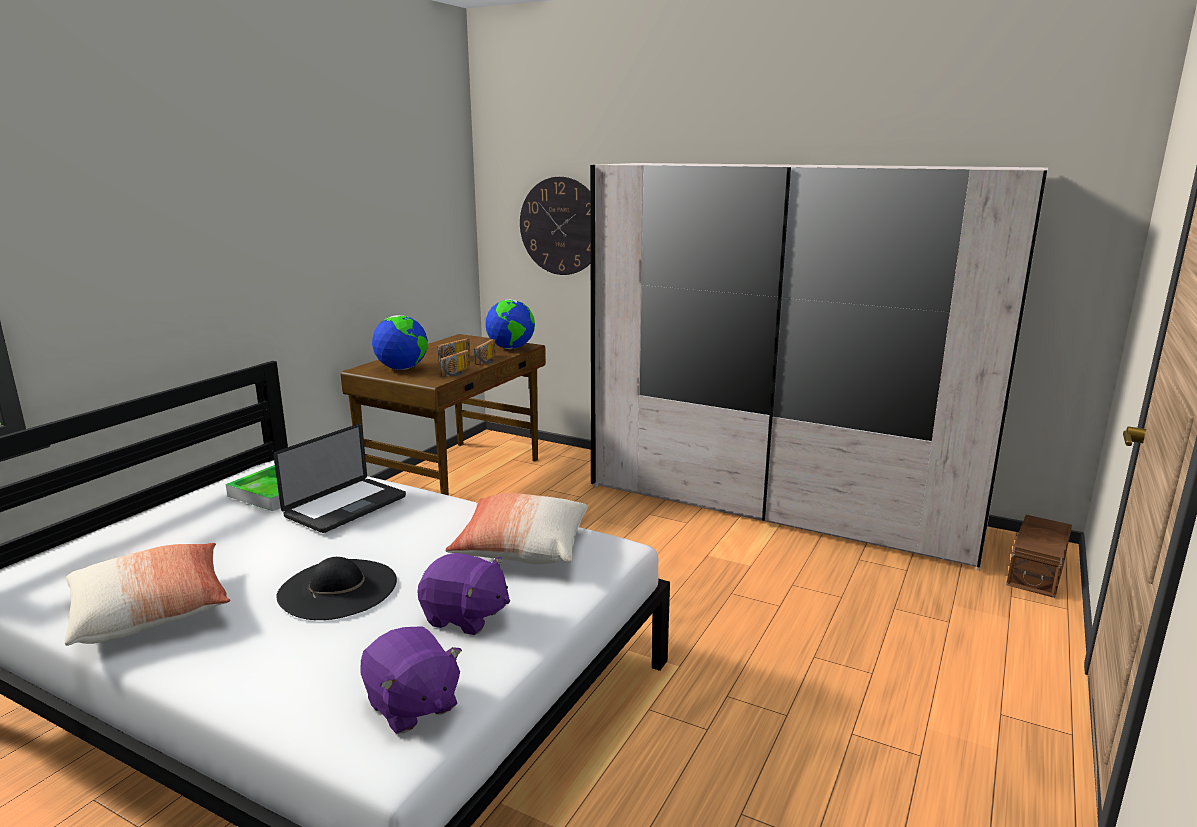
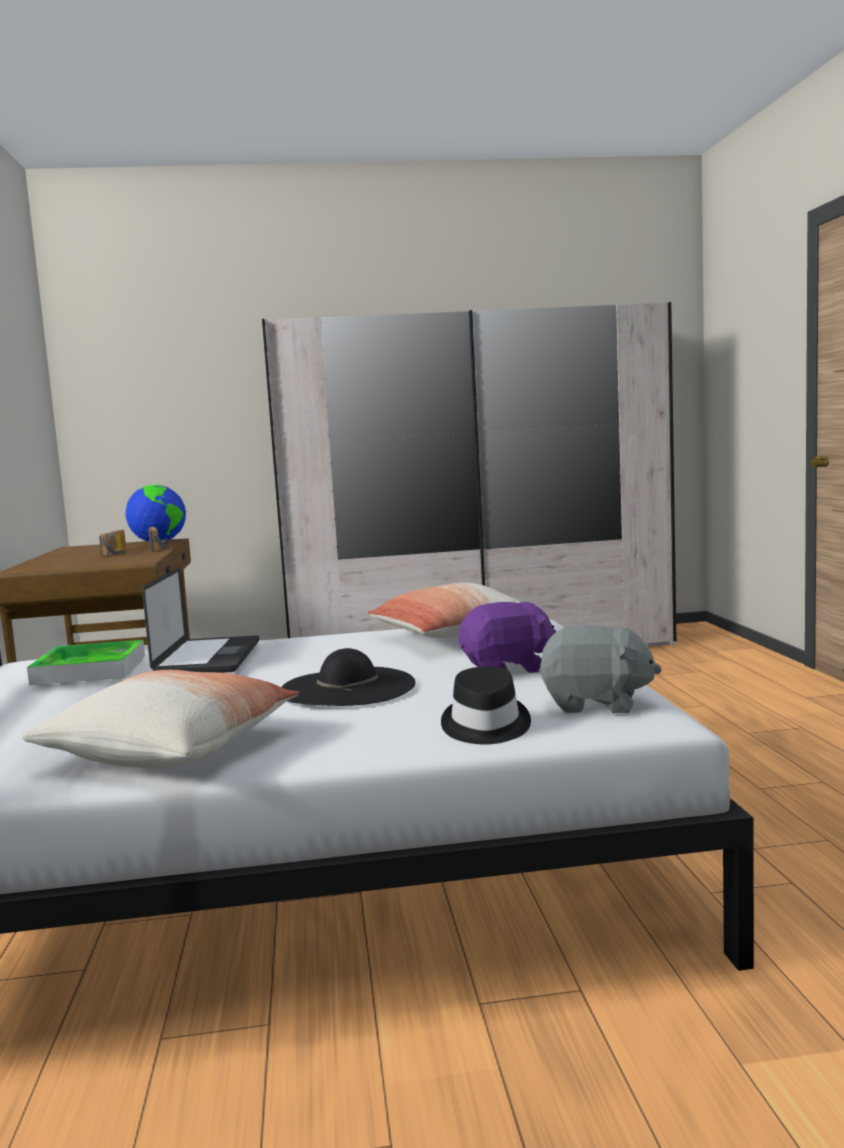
camera: 35 degrees left, 10 degrees down
purple plush toy [360,626,462,734] -> grey plush toy [539,625,662,713]
globe [372,315,428,370] -> none
radio [440,350,470,377] -> none
wall clock [520,177,591,275] -> none
brown storage box [1006,515,1072,598] -> none
none -> black hat [441,666,531,744]

